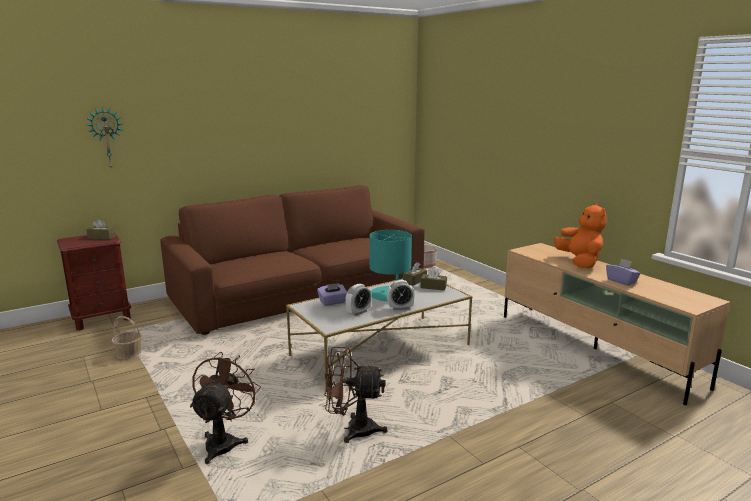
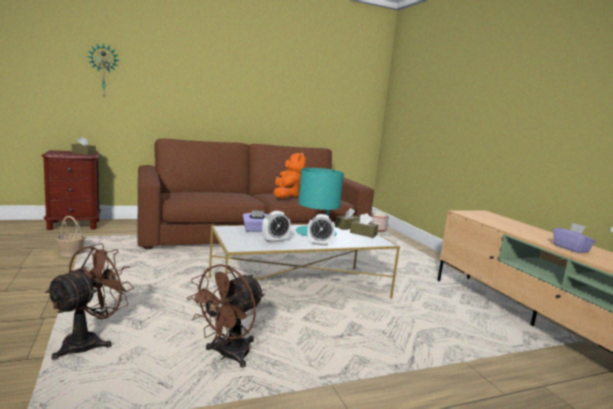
camera: 10 degrees right, 5 degrees down
brown fan [324,347,388,443] -> brown fan turned 75 degrees counterclockwise [187,264,265,368]
orange plush toy [554,203,607,269] -> orange plush toy moved to [274,152,306,199]

